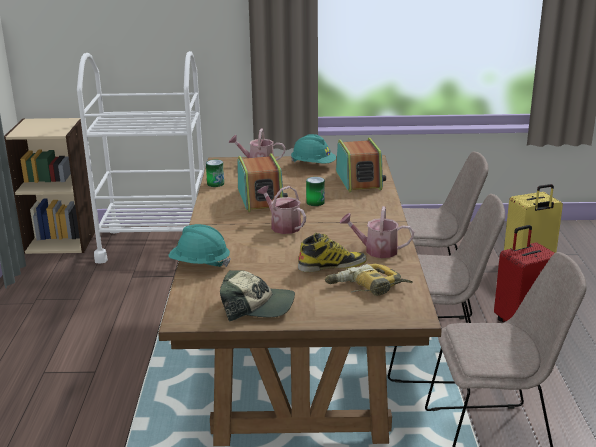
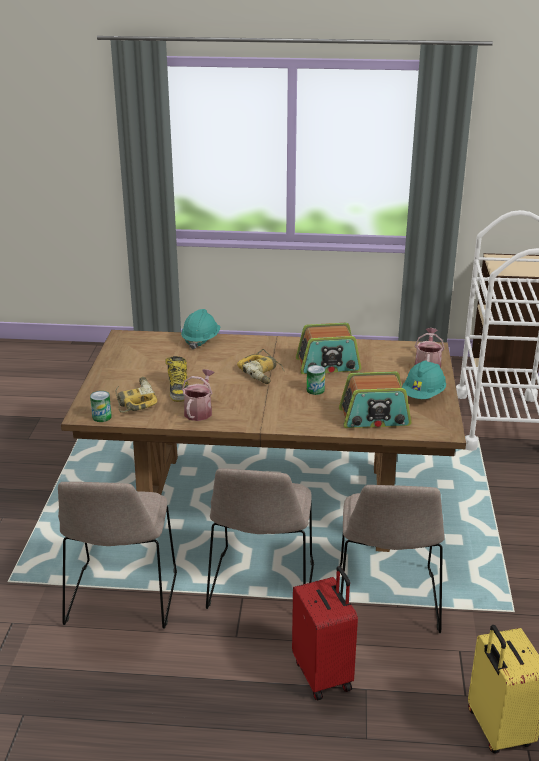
camera: 95 degrees right, 5 degrees up
can [206,160,224,187] -> can moved to [90,391,112,422]
cap [220,270,295,321] -> none
watering can [257,186,306,234] -> power drill [237,349,284,384]

